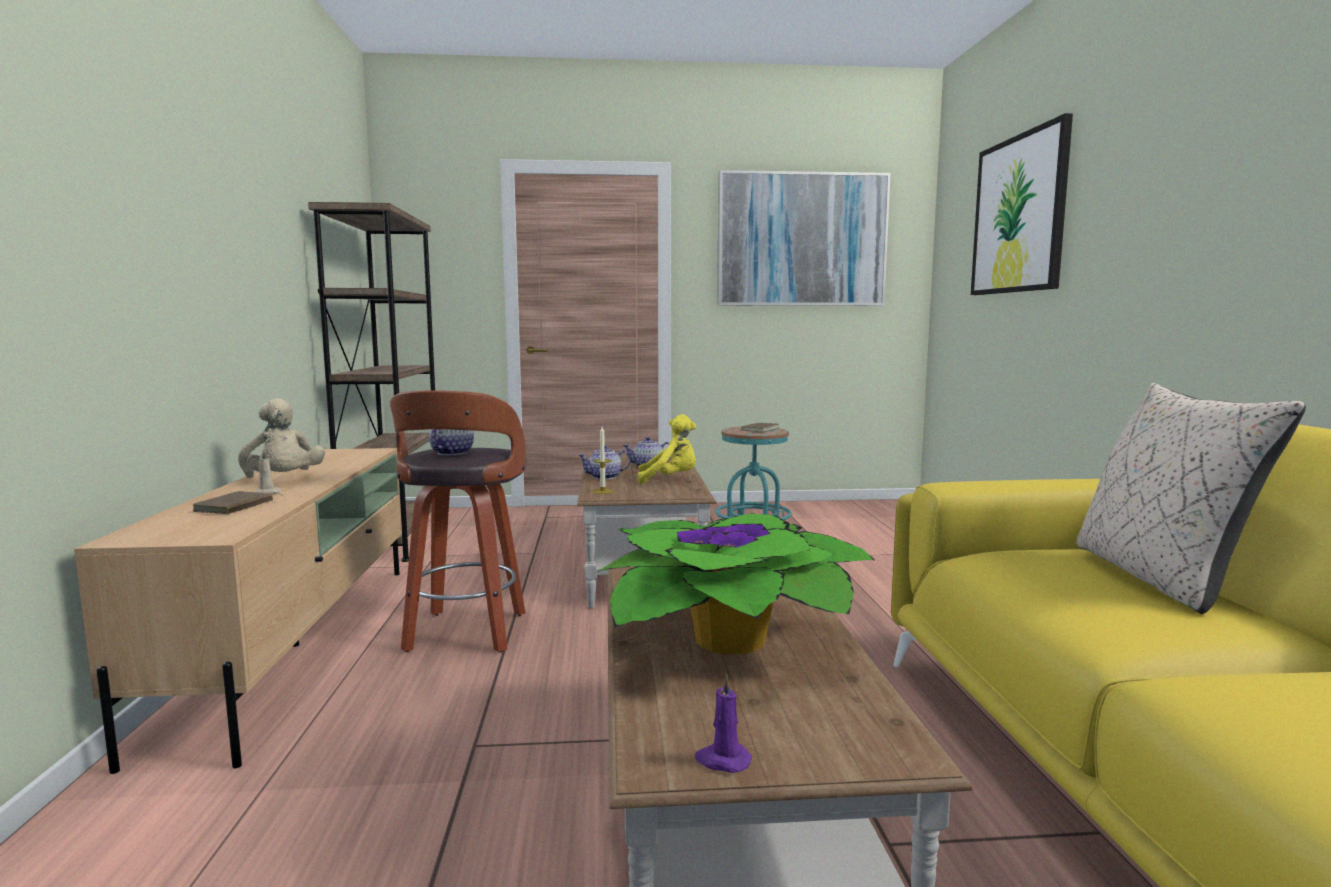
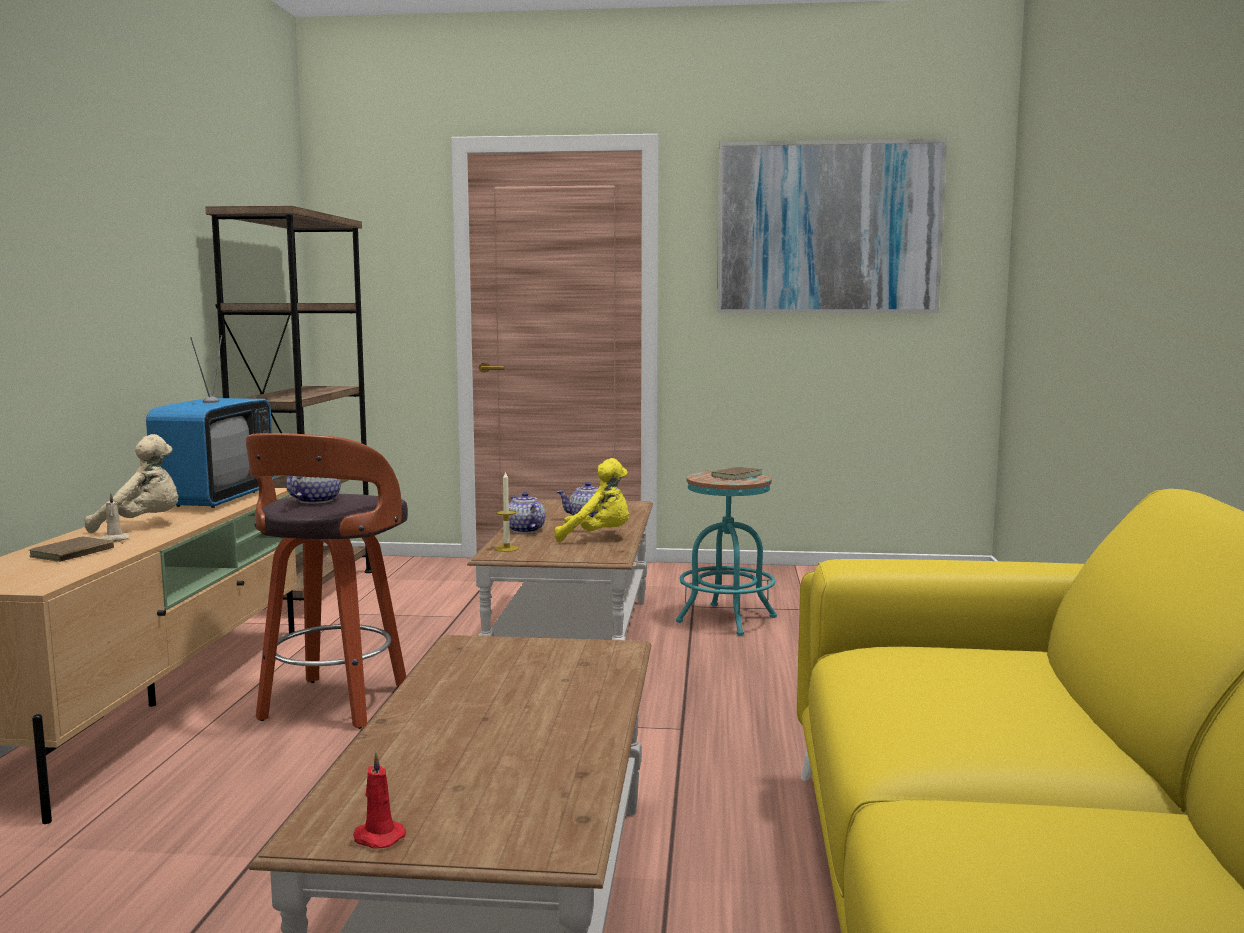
camera: 10 degrees right, 0 degrees up
beige plush toy [238,398,325,478] -> beige plush toy turned 75 degrees counterclockwise [84,434,178,533]
teapot [578,445,631,480] -> teapot turned 75 degrees clockwise [509,492,546,533]
potted plant [597,513,876,654] -> none
purple candle [695,674,752,773] -> red candle [353,752,406,849]
picture [971,113,1073,295] -> none
beige pillow [1077,383,1306,614] -> none
none -> television [146,335,274,508]

